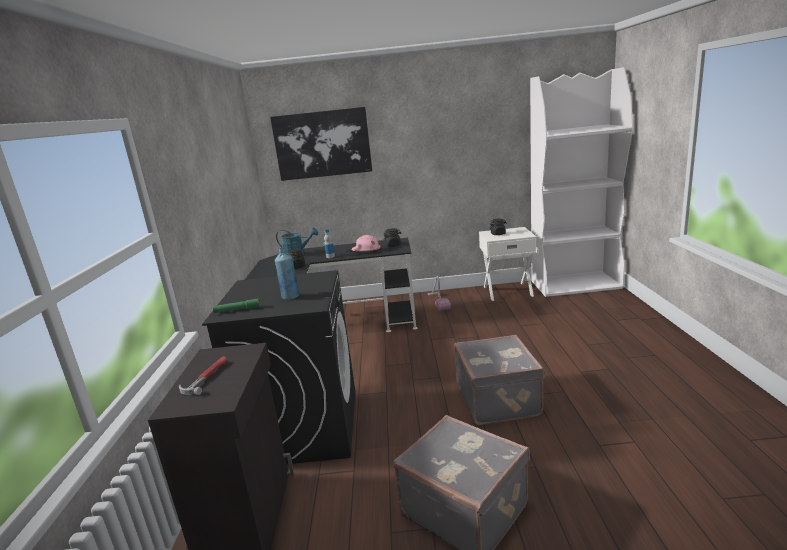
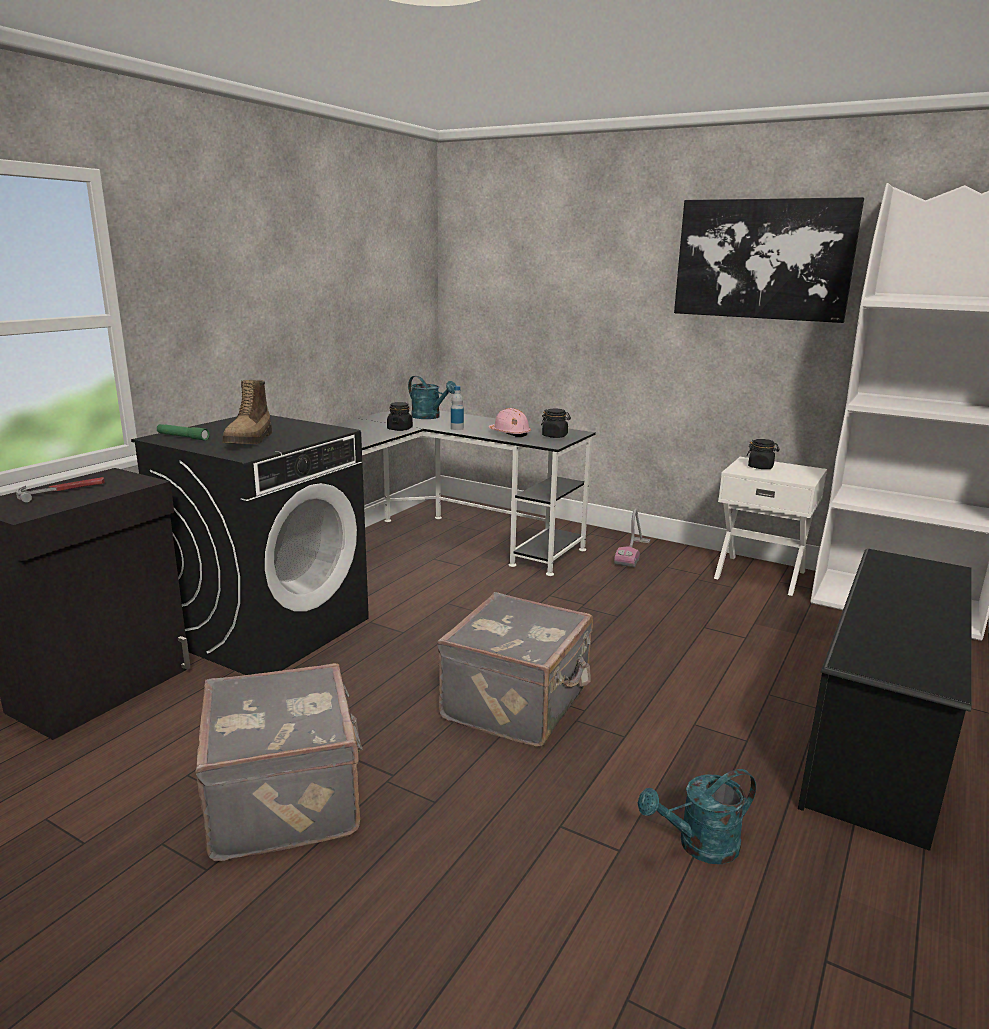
camera: 30 degrees right, 0 degrees up
picture [270,107,372,181] -> picture moved to [674,197,864,323]
blue bottle [275,247,299,300] -> boot [222,380,272,444]
none -> turquoise watering can [638,769,756,864]
none -> black shoe rack [798,549,972,851]

